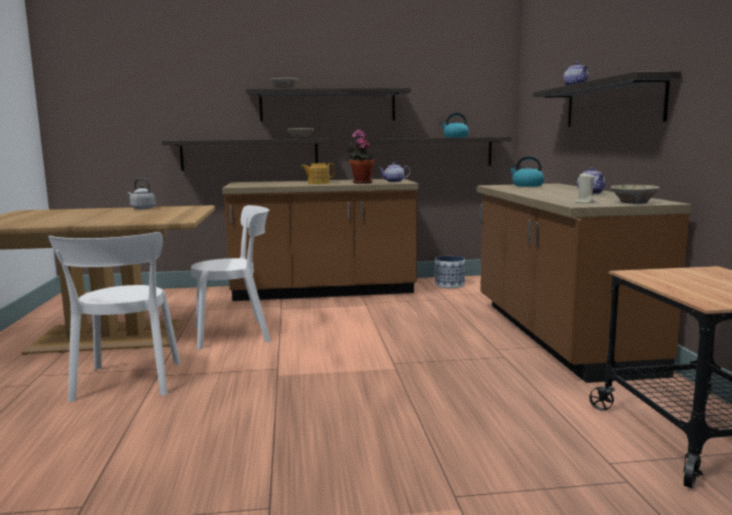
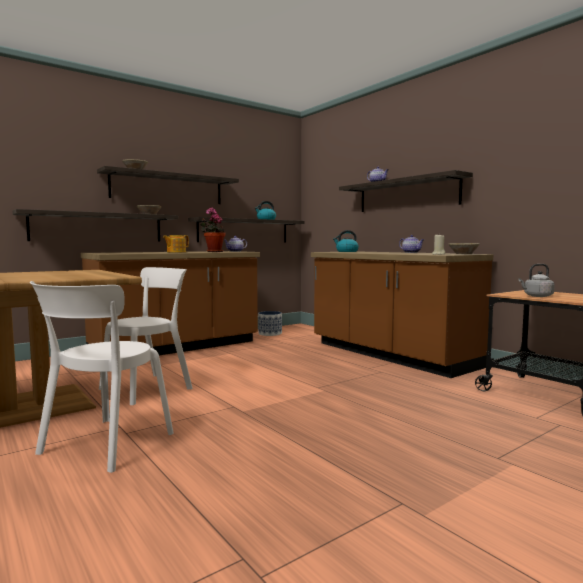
camera: 30 degrees left, 5 degrees down
white chair [48,232,181,402] -> white chair turned 60 degrees clockwise [30,281,174,473]
grey kettle [128,178,156,210] -> grey kettle moved to [518,264,555,297]

